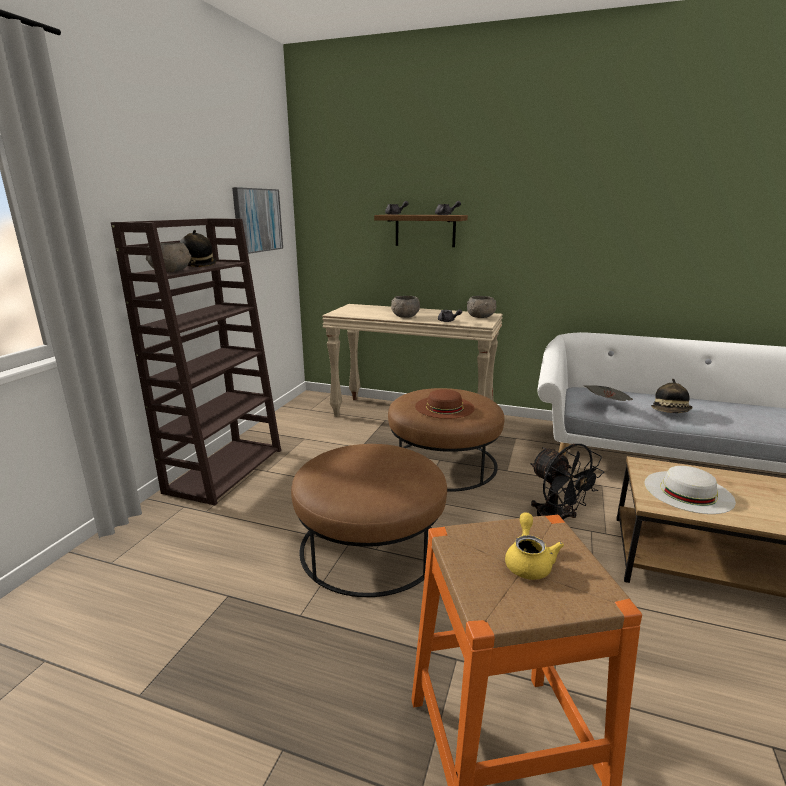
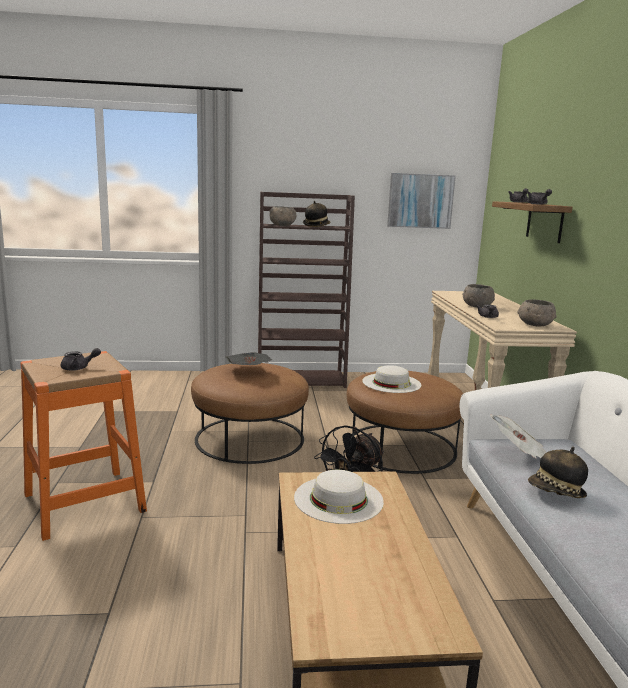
camera: 65 degrees right, 5 degrees down
brown hat [415,389,475,419] -> white hat [362,365,421,393]
yellow teapot [505,513,564,580] -> grey teapot [61,348,101,371]
none -> newspaper [226,352,272,365]

